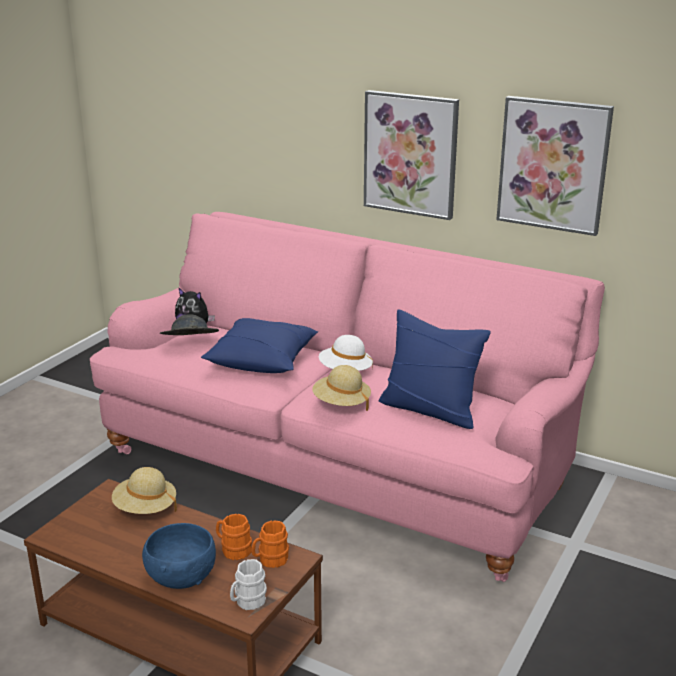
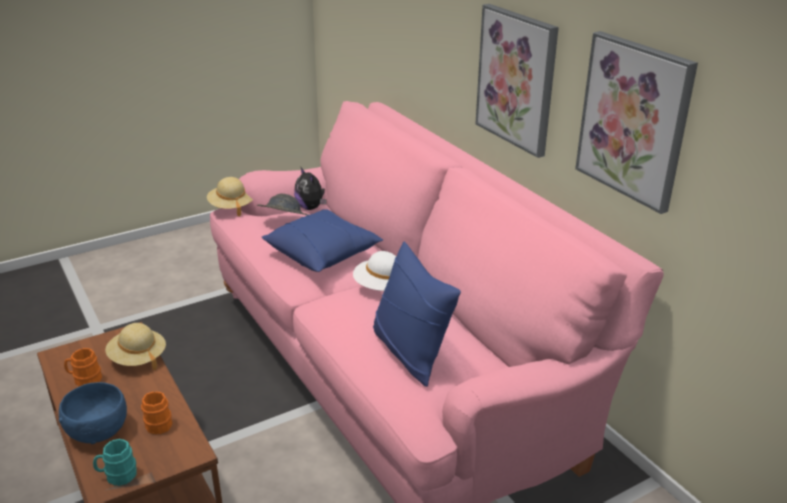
camera: 30 degrees right, 5 degrees up
white mug [230,559,267,610] -> turquoise mug [93,439,137,486]
orange mug [252,520,289,568] -> orange mug moved to [64,348,102,386]
beige hat [313,365,371,411] -> beige hat moved to [207,177,253,216]

